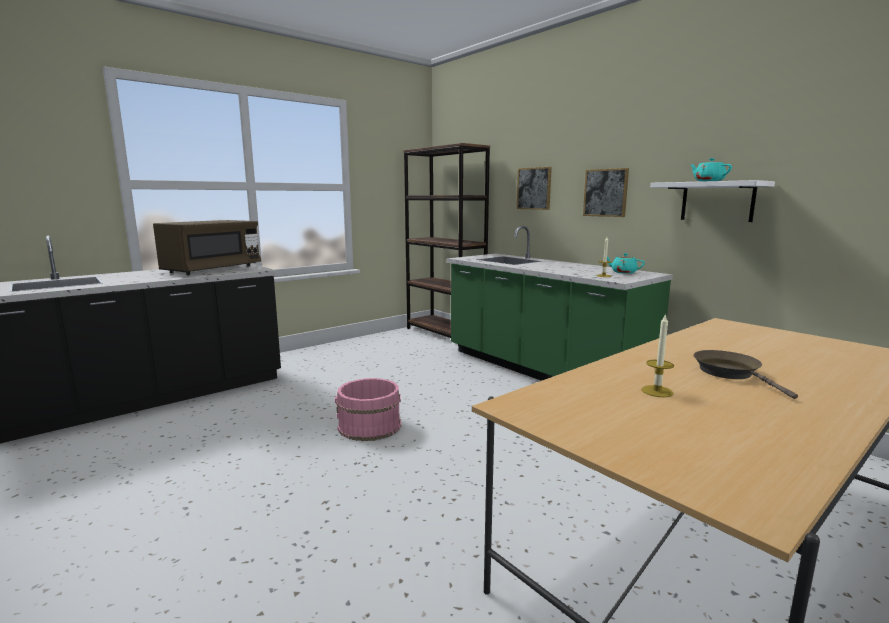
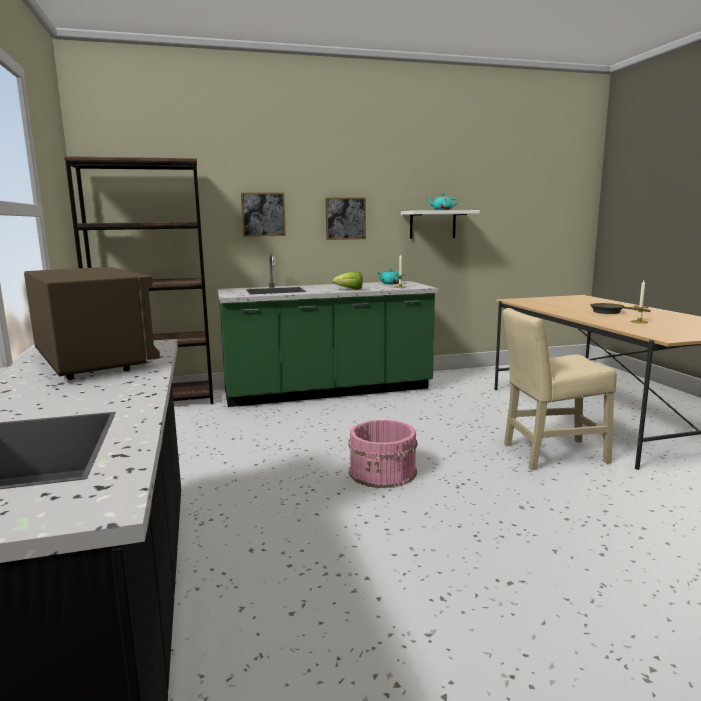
camera: 65 degrees left, 0 degrees up
none -> lettuce [332,271,363,290]
none -> beige chair [503,308,617,470]

